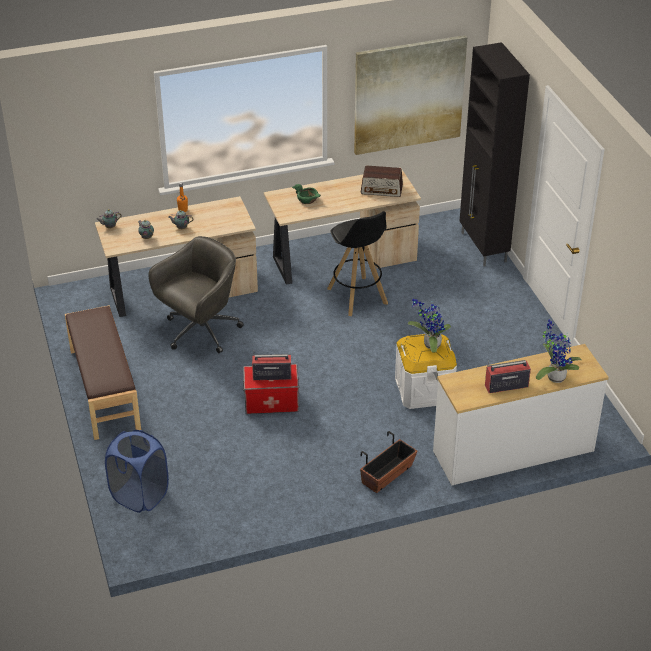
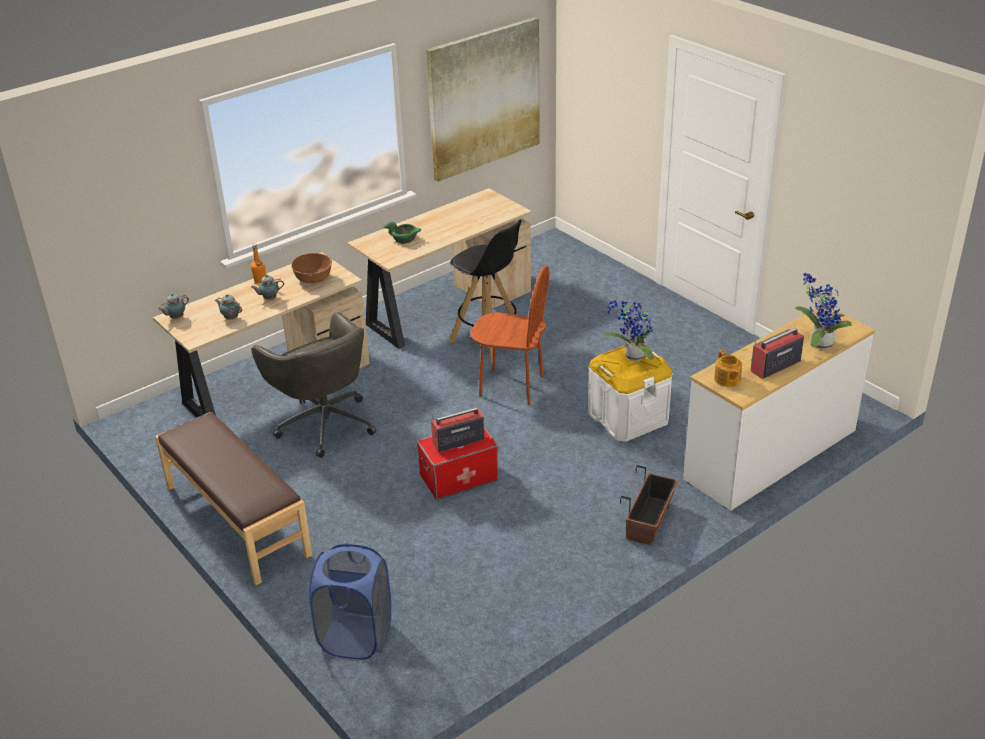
camera: 20 degrees left, 5 degrees down
grey office chair [148,236,244,354] -> grey office chair turned 120 degrees clockwise [251,312,376,458]
radio [361,166,403,197] -> none
black cabinet [460,42,530,267] -> none
none -> brown bowl [291,253,332,283]
none -> brown chair [470,266,550,405]
none -> teapot [714,350,742,387]

